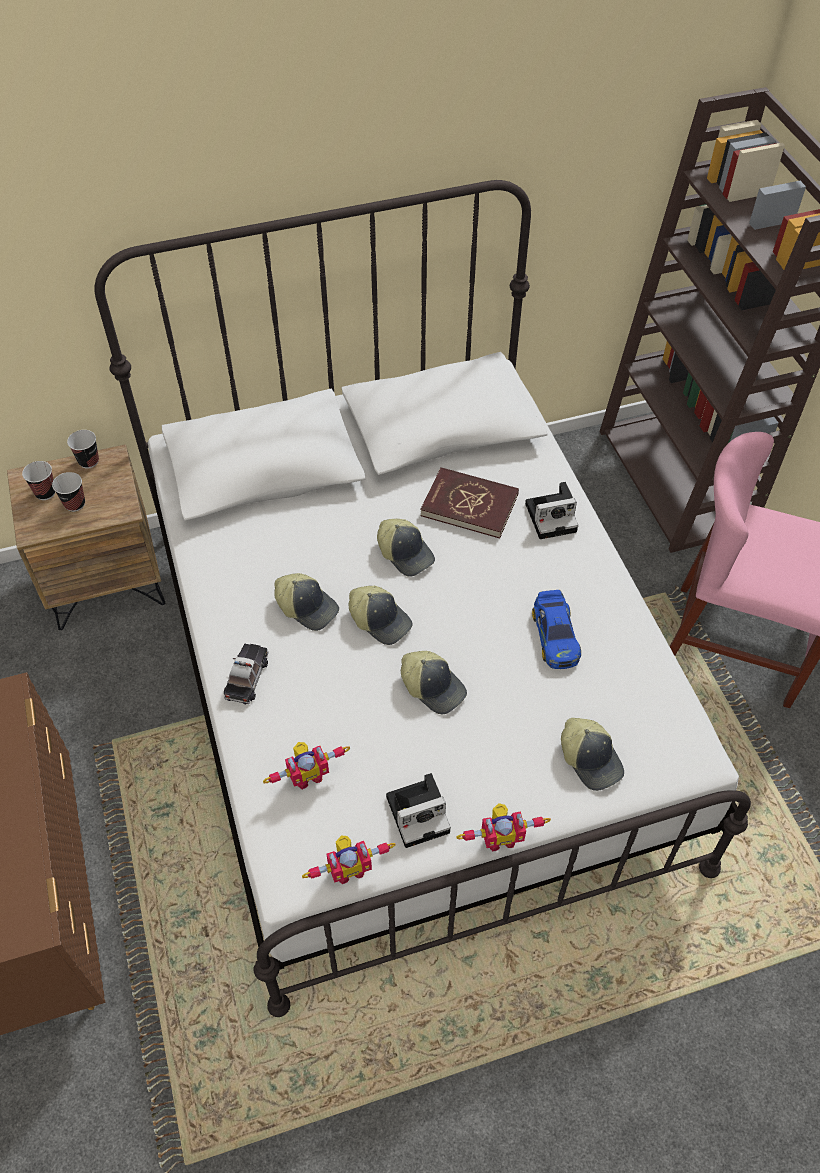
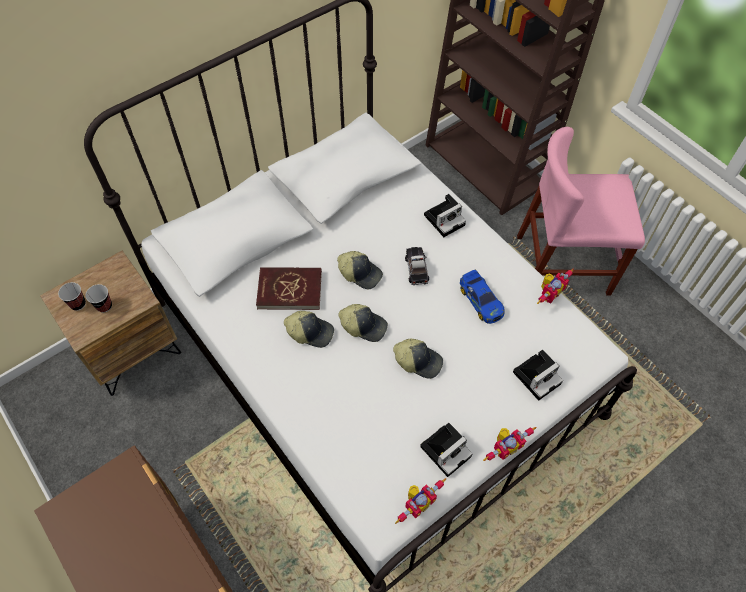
camera: 20 degrees left, 5 degrees up
cup [67,430,99,468] -> none
toy car [224,644,269,704] -> toy car moved to [405,247,429,285]
toy robot [263,742,350,789] -> toy robot moved to [537,269,574,304]
red book [420,467,519,539] -> red book moved to [256,267,322,310]
cap [561,718,624,791] -> camera [513,350,563,400]

